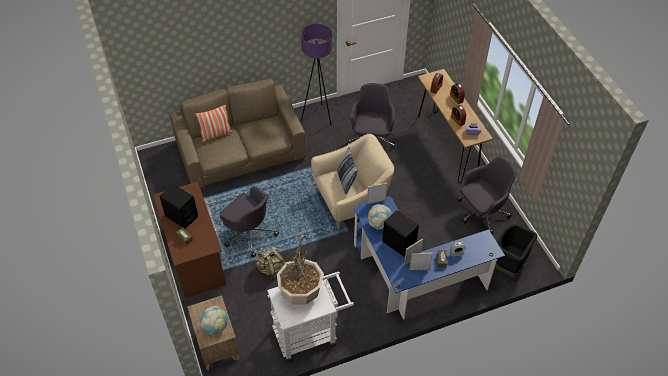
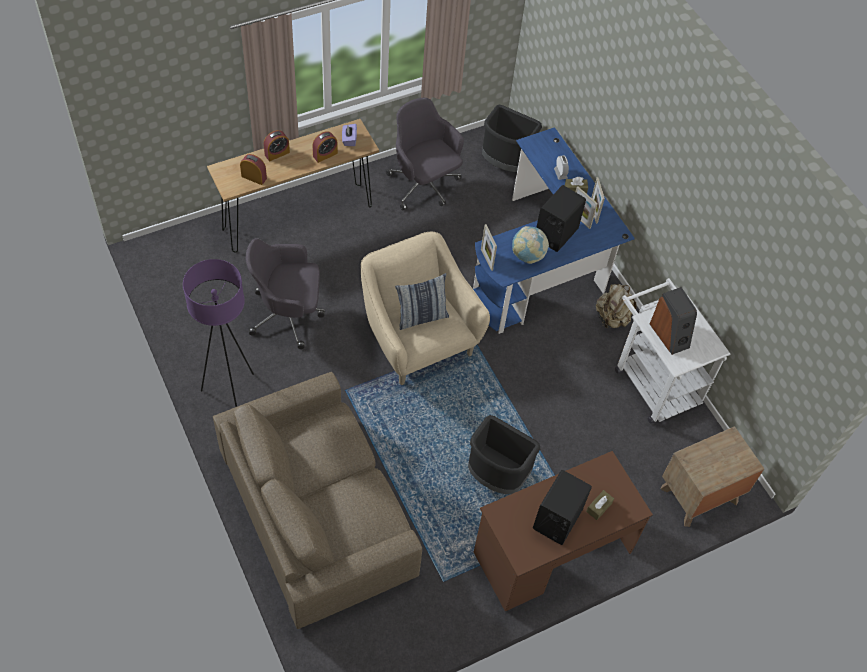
camera: 100 degrees left, 5 degrees up
pillow [195,104,233,142] -> none
globe [200,306,228,334] -> none
grey office chair [220,186,279,258] -> black trash can [468,415,540,494]
beige backpack [256,246,286,279] -> beige backpack moved to [596,284,637,329]
potted plant [277,235,324,305] -> speaker [650,287,697,355]

